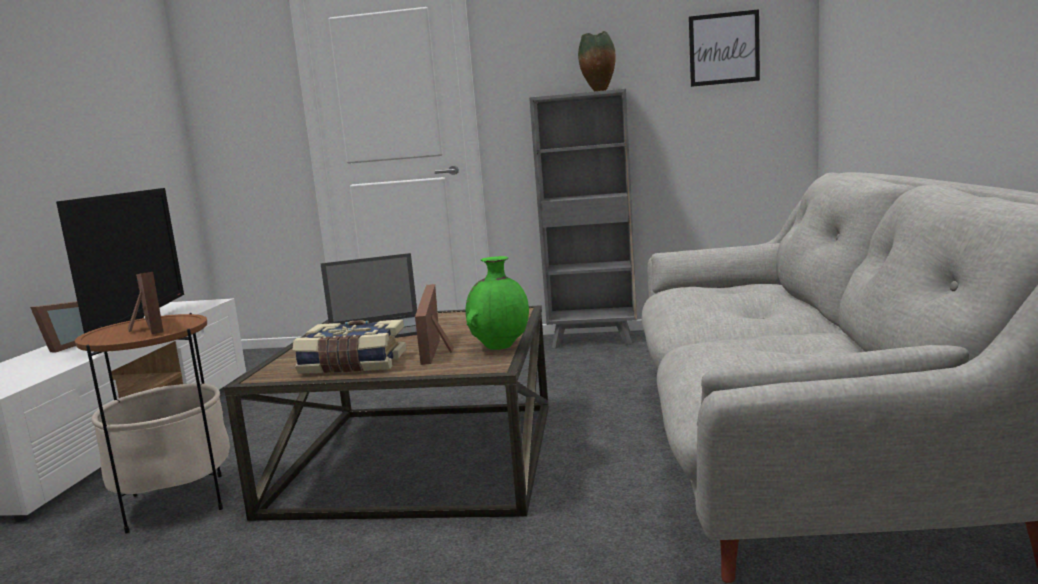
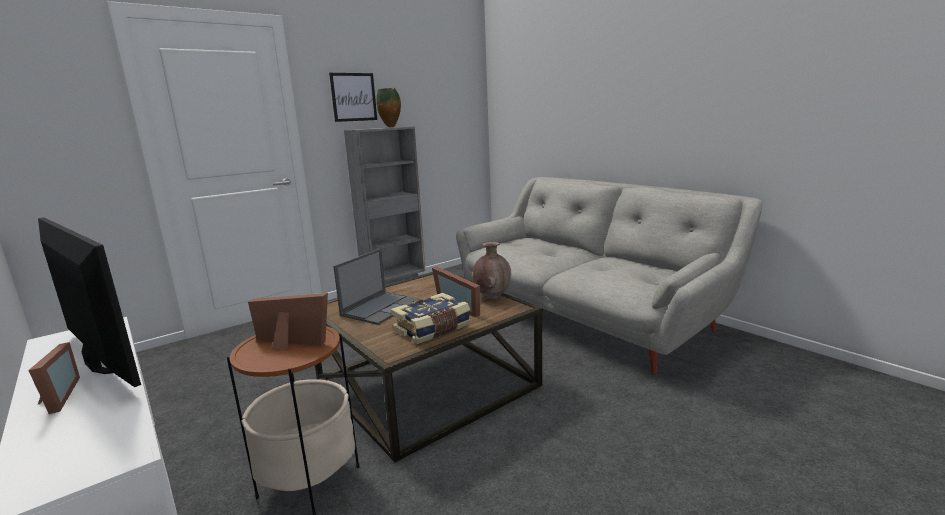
camera: 45 degrees left, 5 degrees up
green vase [466,256,529,350] -> brown vase [472,242,511,299]
picture [689,9,760,87] -> picture moved to [329,73,377,122]

